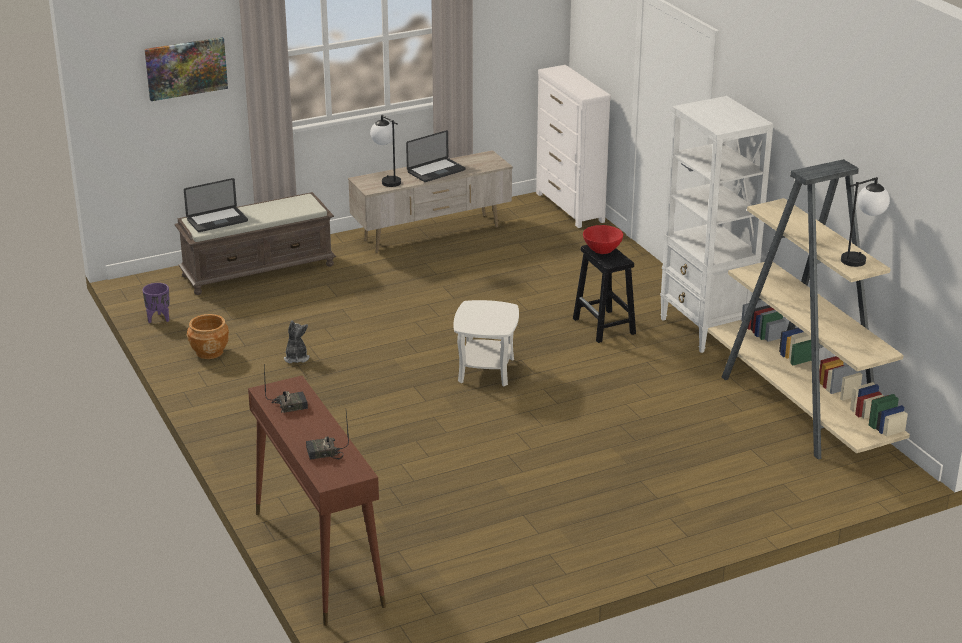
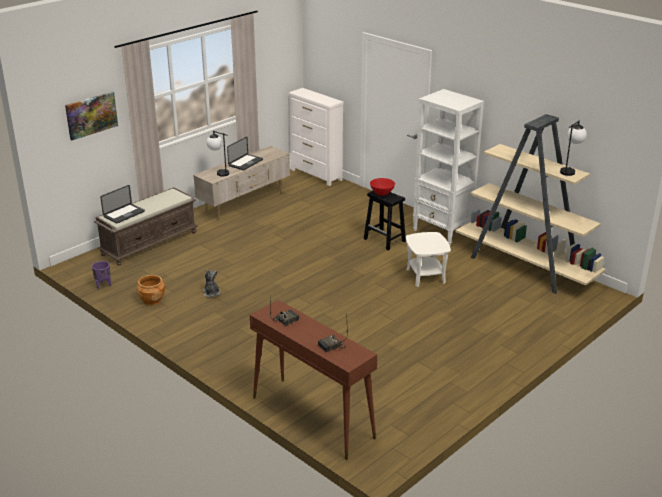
camera: 20 degrees left, 0 degrees up
white side table [454,300,519,387] -> white side table moved to [406,232,451,287]

